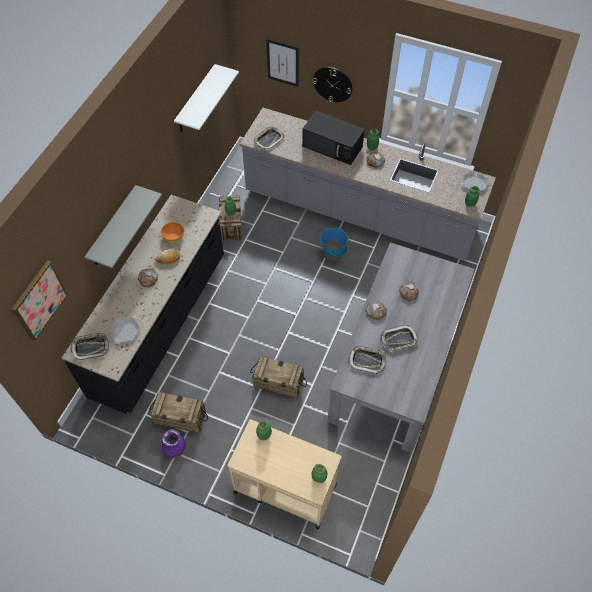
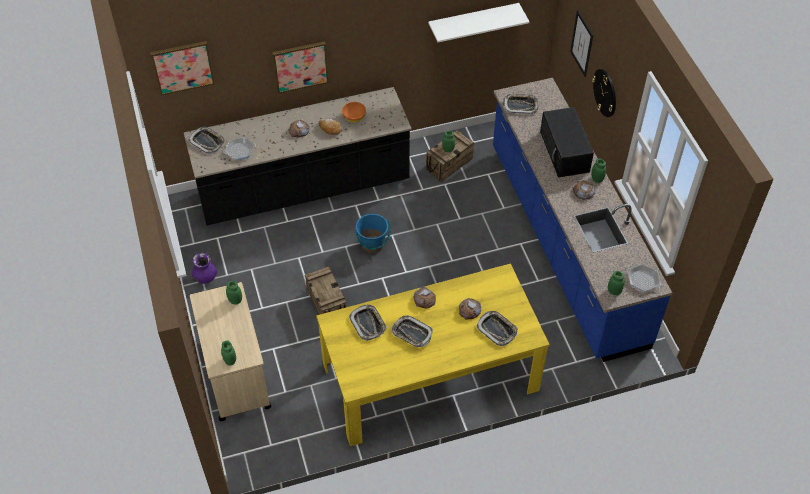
camera: 50 degrees right, 5 degrees down
grey shelf [84,185,162,268] -> picture [272,41,329,94]
crate [149,392,208,433] -> none
grey counter [240,108,496,261] -> blue counter [493,78,672,362]
blue bucket [320,227,348,261] -> blue bucket moved to [355,214,391,253]
grey dining table [327,242,475,453] -> yellow dining table [316,263,550,446]
none -> tray [476,311,518,346]

